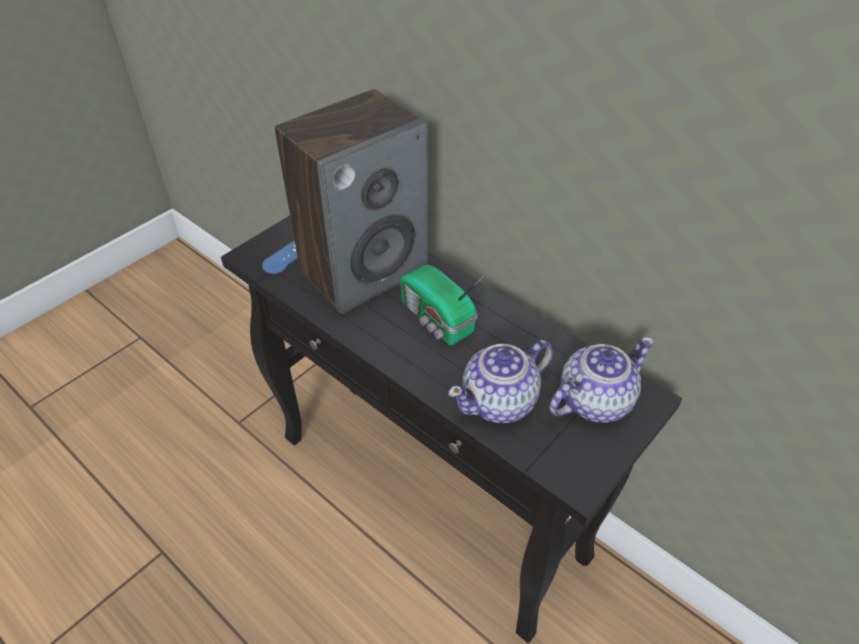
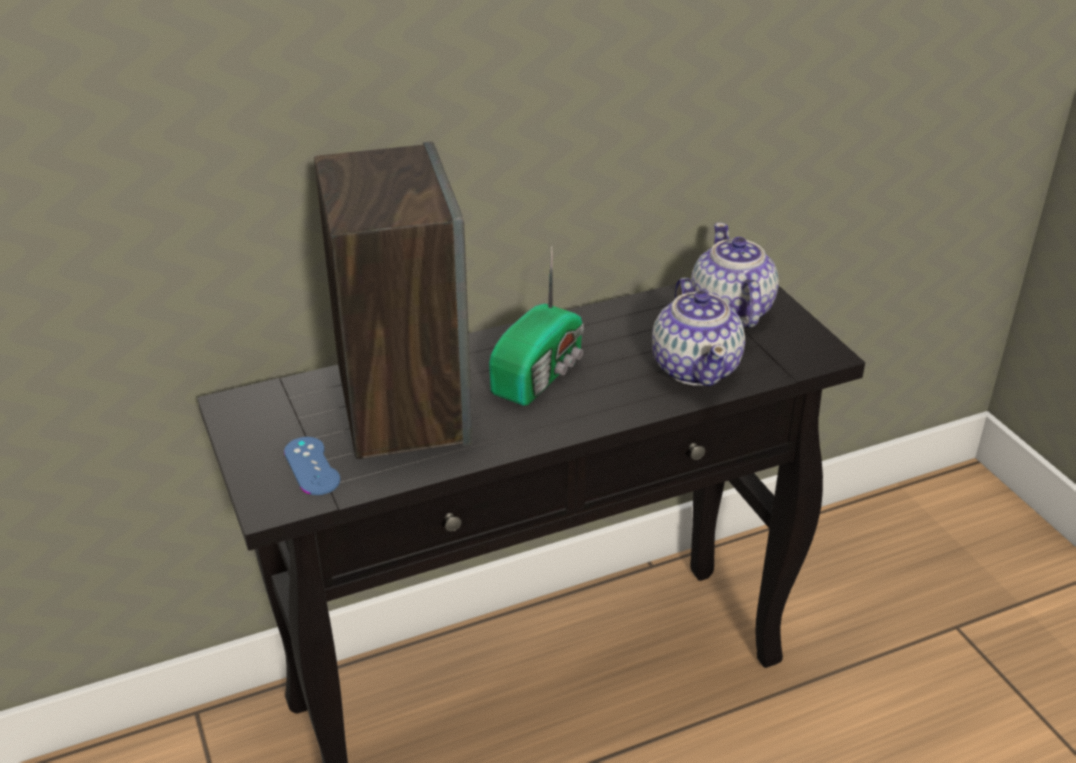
camera: 65 degrees left, 10 degrees down
radio [400,265,485,345] -> radio turned 45 degrees counterclockwise [489,246,584,406]

